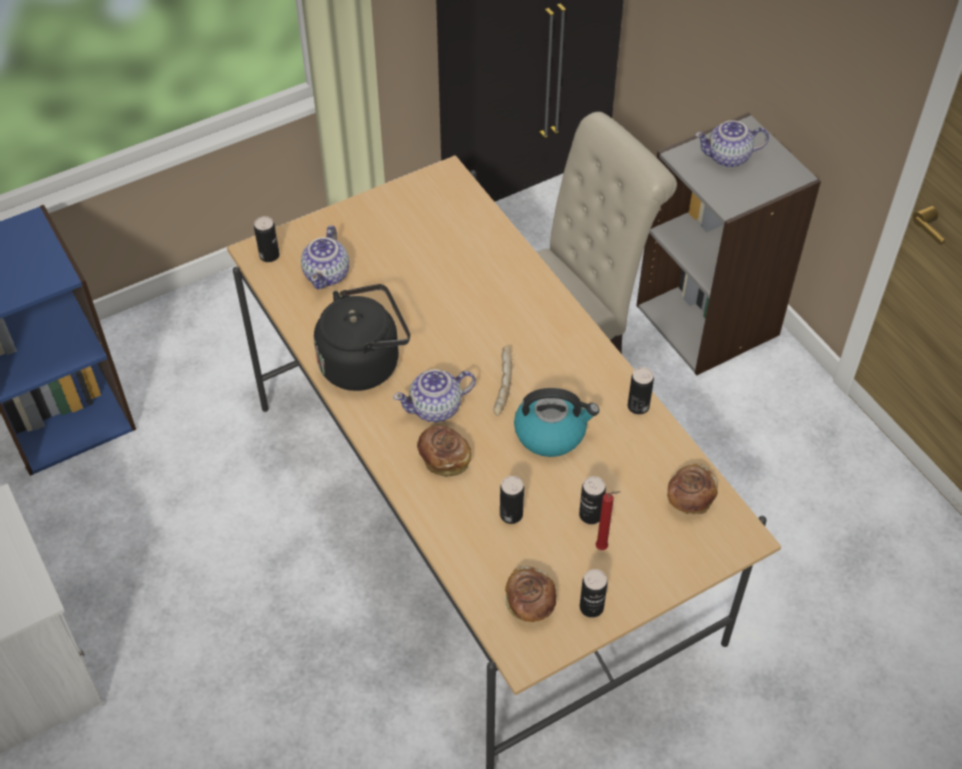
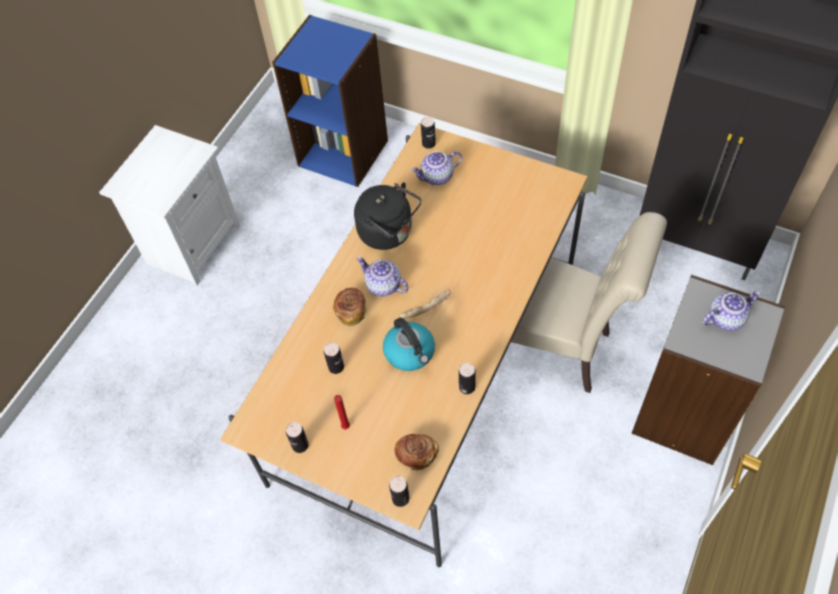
camera: 60 degrees right, 5 degrees up
bread [505,566,556,622] -> none
can [579,476,606,524] -> can moved to [389,476,410,507]
teapot [695,120,769,168] -> teapot turned 105 degrees clockwise [702,291,761,331]

